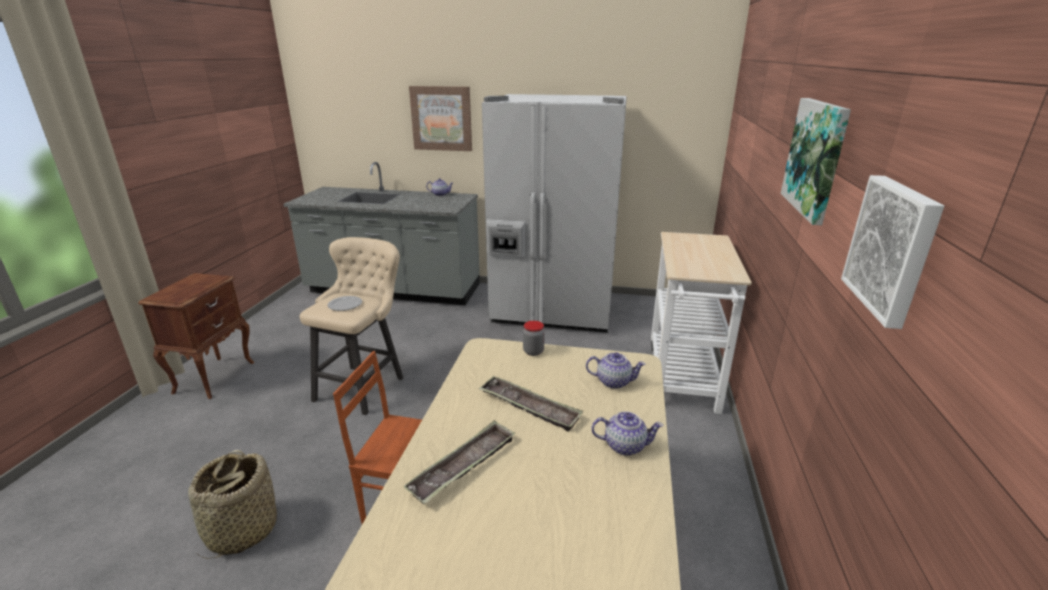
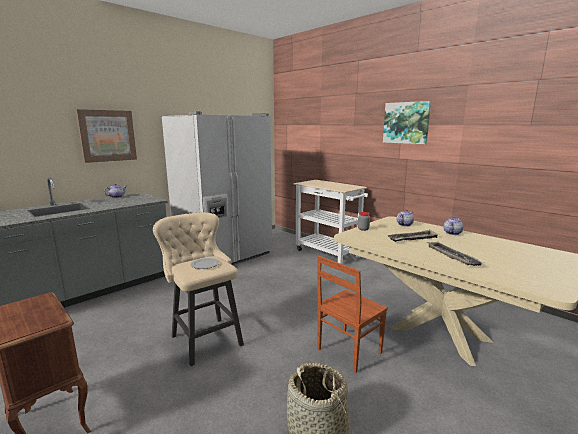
camera: 55 degrees left, 10 degrees down
picture [841,175,944,329] -> none

